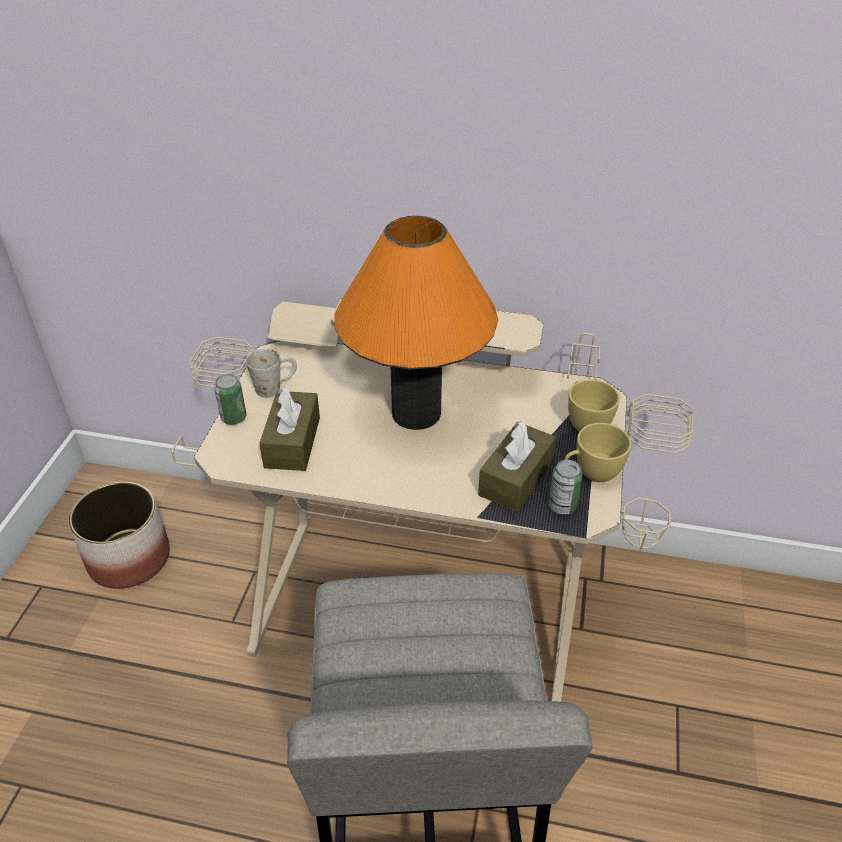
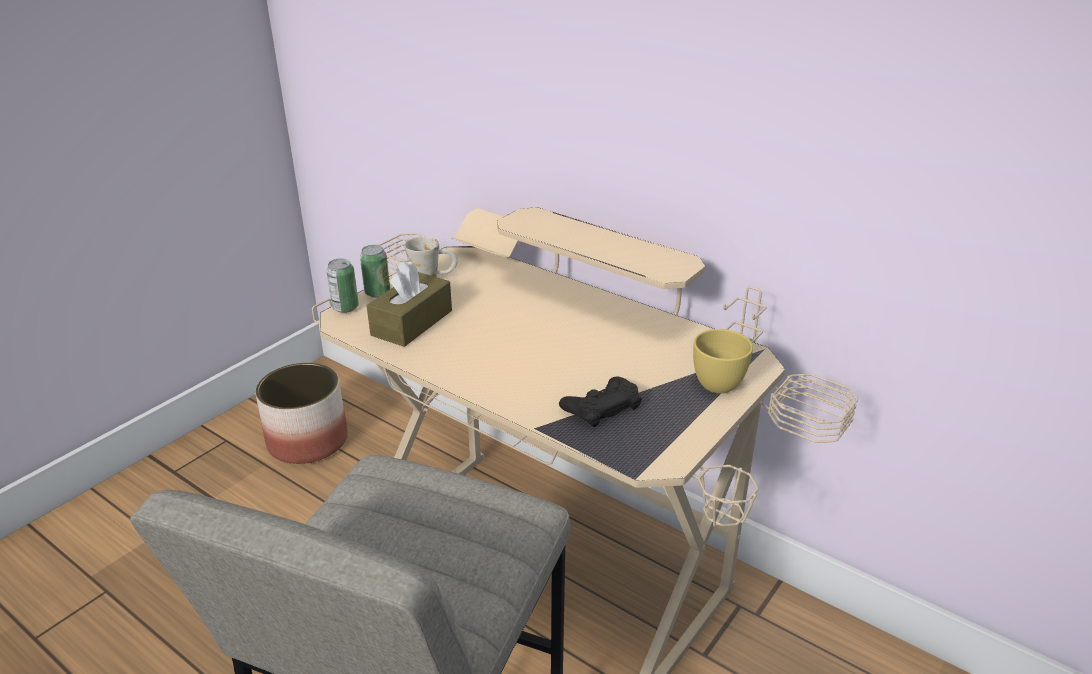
camera: 25 degrees right, 10 degrees down
orange table lamp [334,216,498,430] -> none
brown tissue box [478,421,556,512] -> black game controller [559,377,642,427]
can [548,460,583,515] -> can moved to [327,258,359,313]
yellow cup [565,423,631,482] -> none

